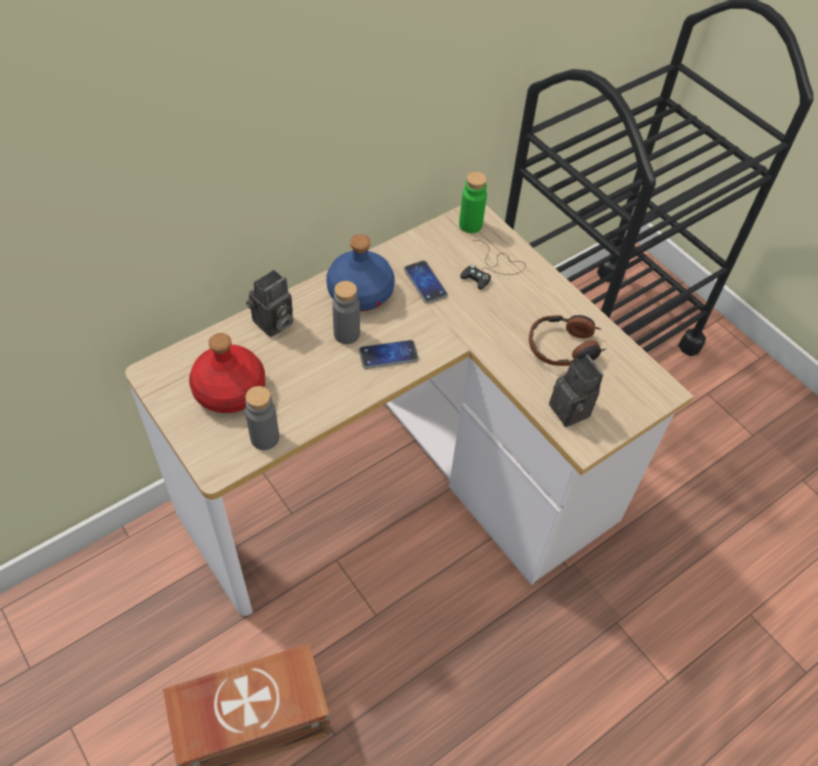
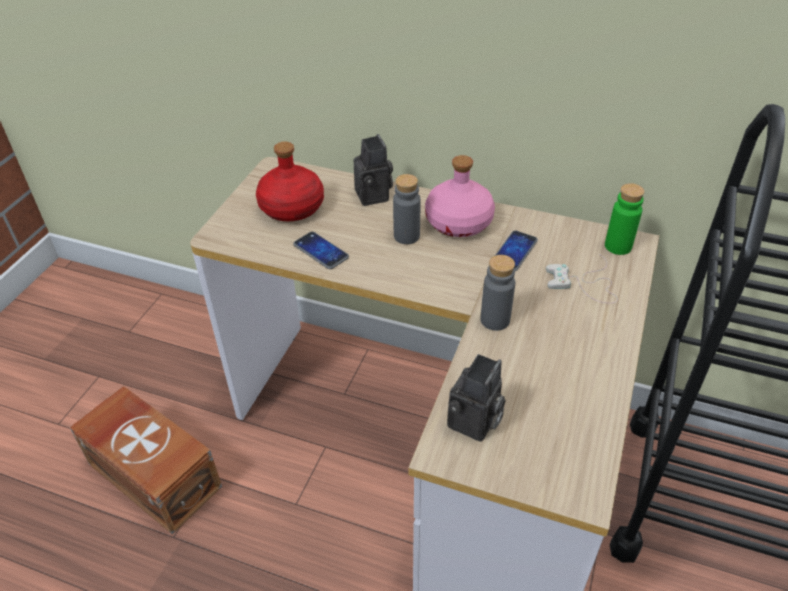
camera: 60 degrees right, 10 degrees down
grey bottle [245,386,279,450] -> grey bottle moved to [480,255,515,331]
camera [246,270,293,337] -> camera turned 120 degrees counterclockwise [354,134,393,206]
blue bottle [326,235,395,311] -> pink bottle [425,155,495,237]
phone [359,340,419,369] -> phone moved to [293,232,349,269]
black game controller [460,240,526,290] -> white game controller [546,254,618,303]
headphones [529,315,607,366] -> none

